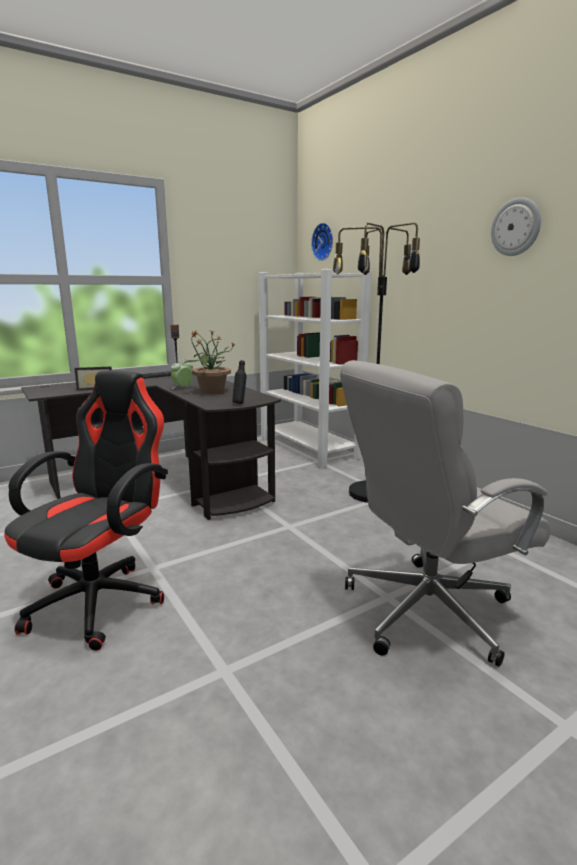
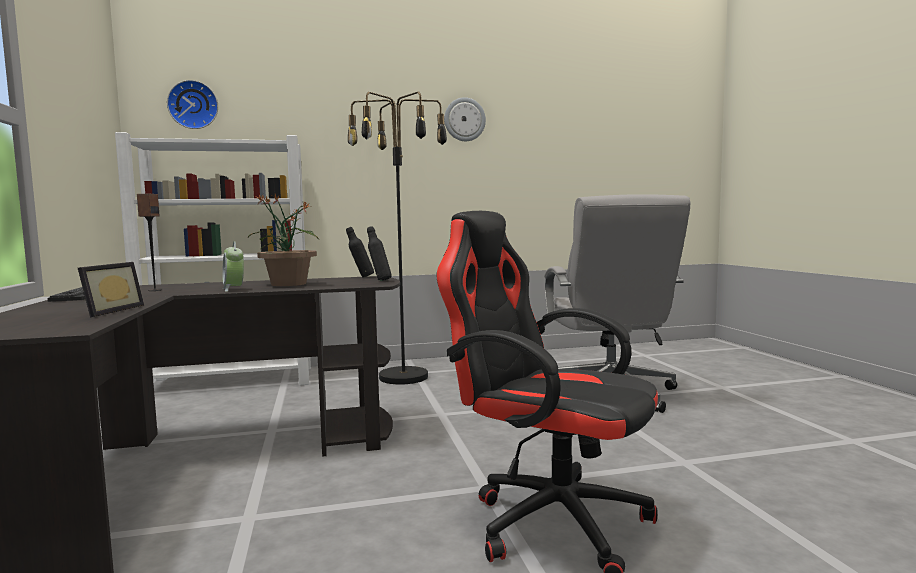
camera: 70 degrees left, 10 degrees down
none -> black bottle [346,227,374,278]

